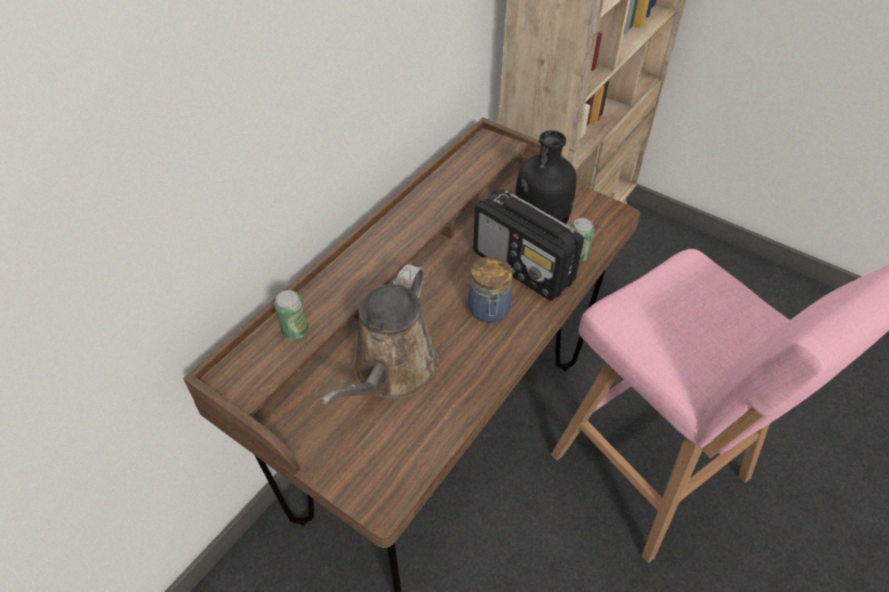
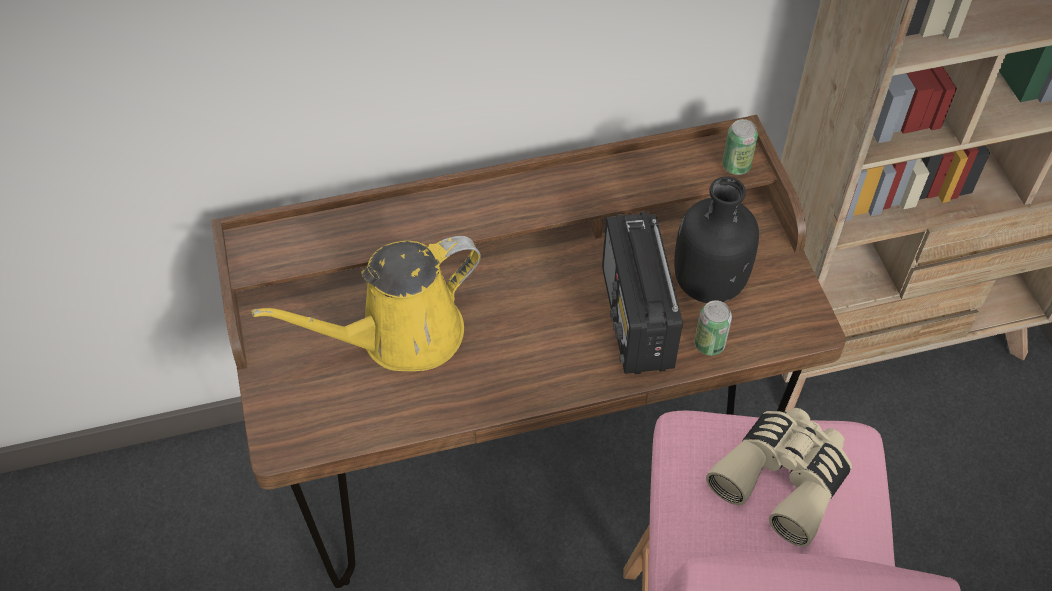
camera: 40 degrees right, 5 degrees up
can [274,290,308,340] -> can moved to [722,119,758,175]
brown watering can [320,264,439,405] -> yellow watering can [252,236,481,371]
jar [468,256,512,323] -> none
none -> beige binoculars [706,408,852,547]

